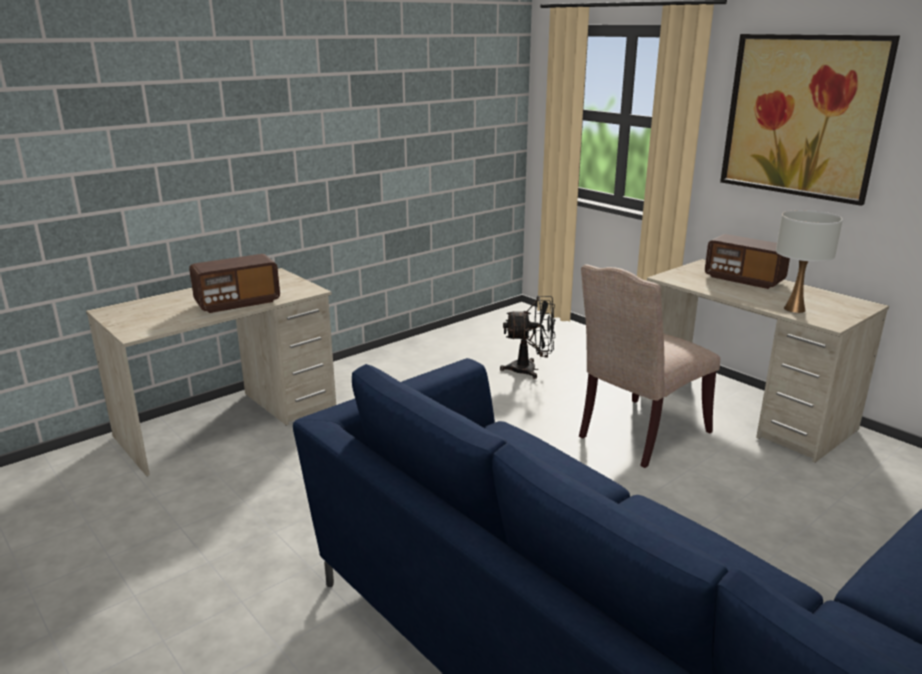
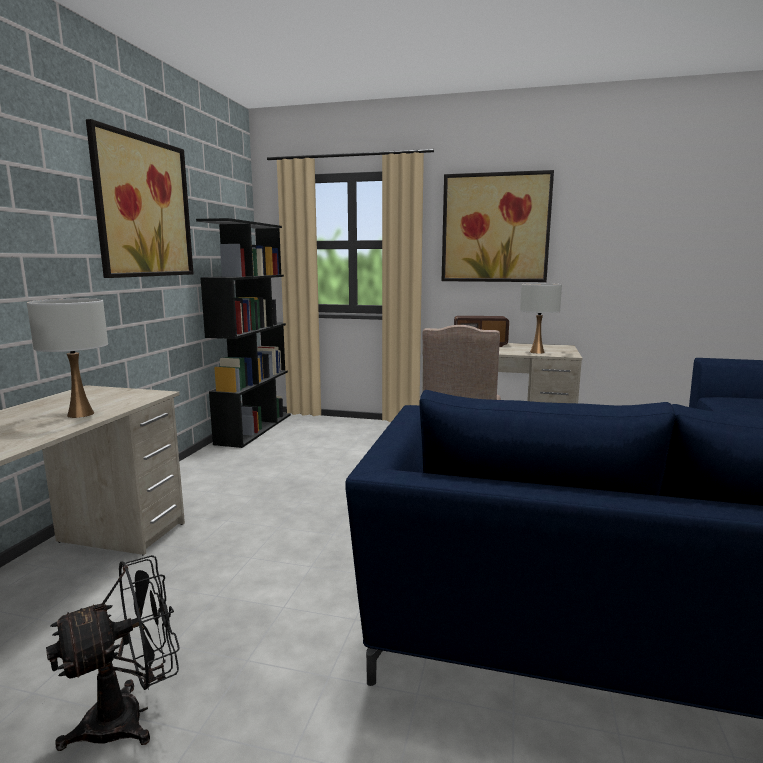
camera: 35 degrees left, 10 degrees down
radio [189,254,280,313] -> white table lamp [27,299,108,418]
black fan [500,296,556,379] -> black fan moved to [46,555,180,751]
none -> picture [86,119,194,278]
none -> black bookcase [196,218,291,448]

